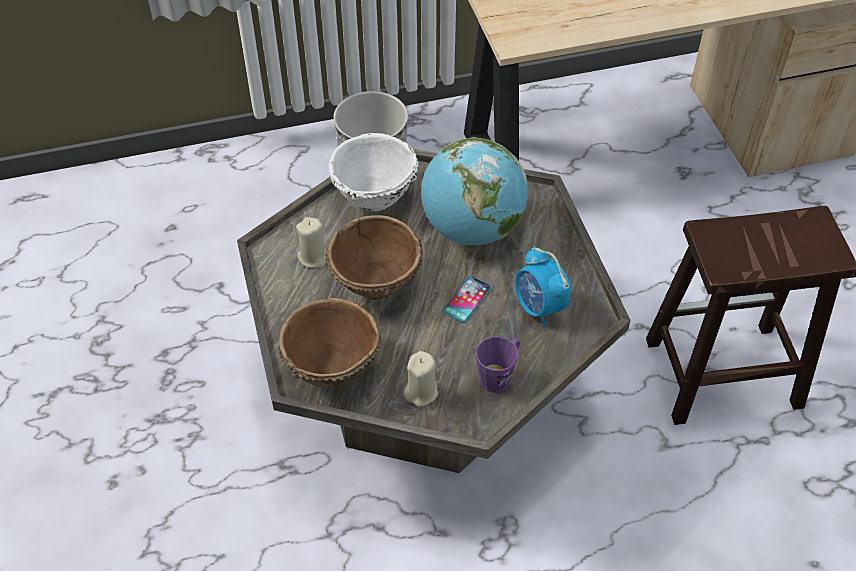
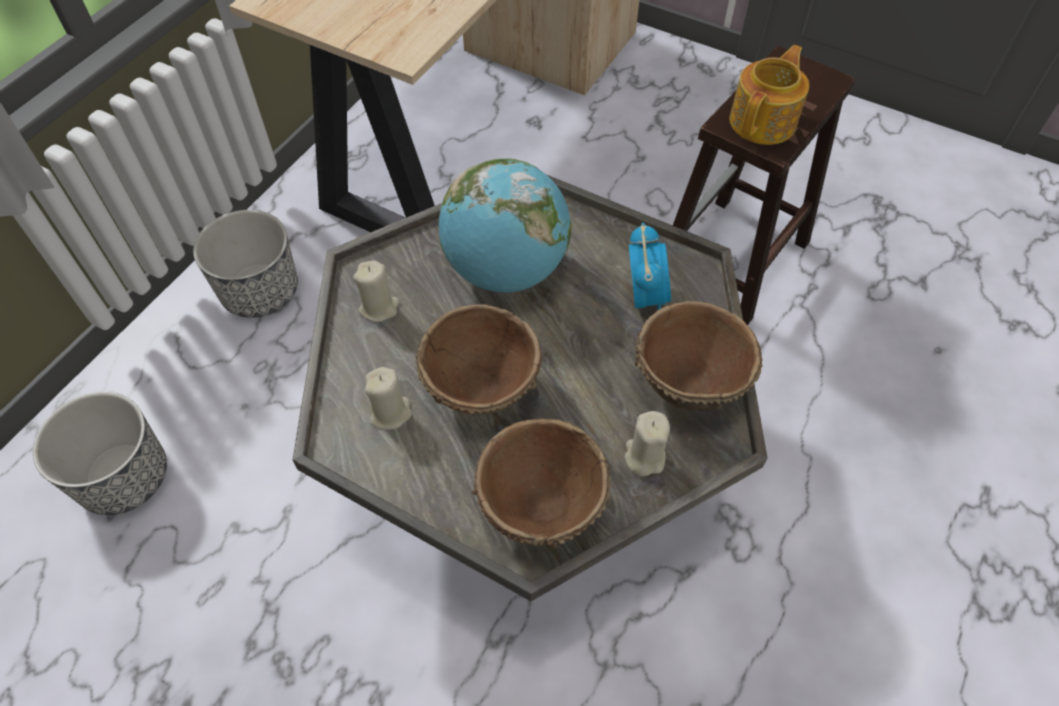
camera: 45 degrees left, 5 degrees up
white bowl [328,133,419,211] -> beige candle [353,261,399,322]
phone [443,276,491,322] -> none
purple mug [476,337,520,393] -> brown bowl [635,301,763,411]
alarm clock [515,246,572,327] -> alarm clock turned 105 degrees counterclockwise [629,223,671,310]
none -> planter [33,392,167,515]
none -> teapot [729,45,809,145]

